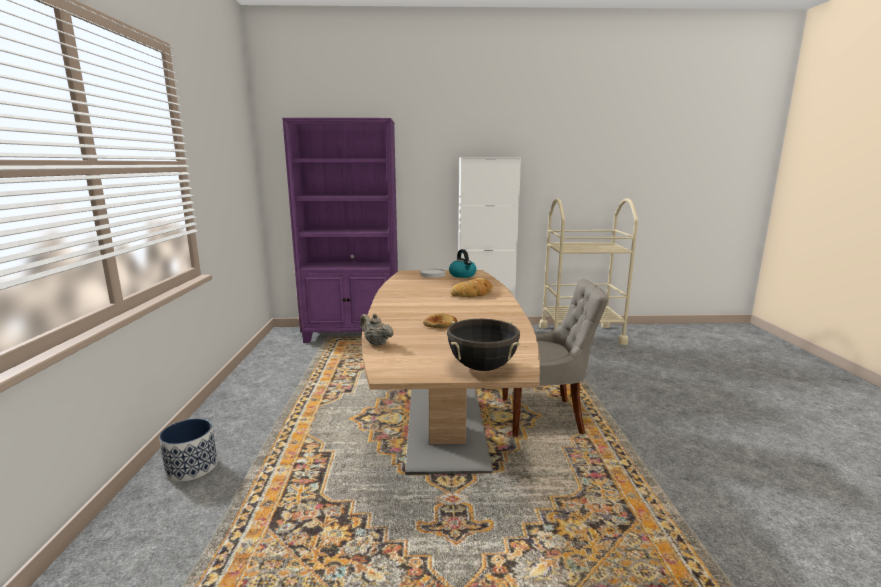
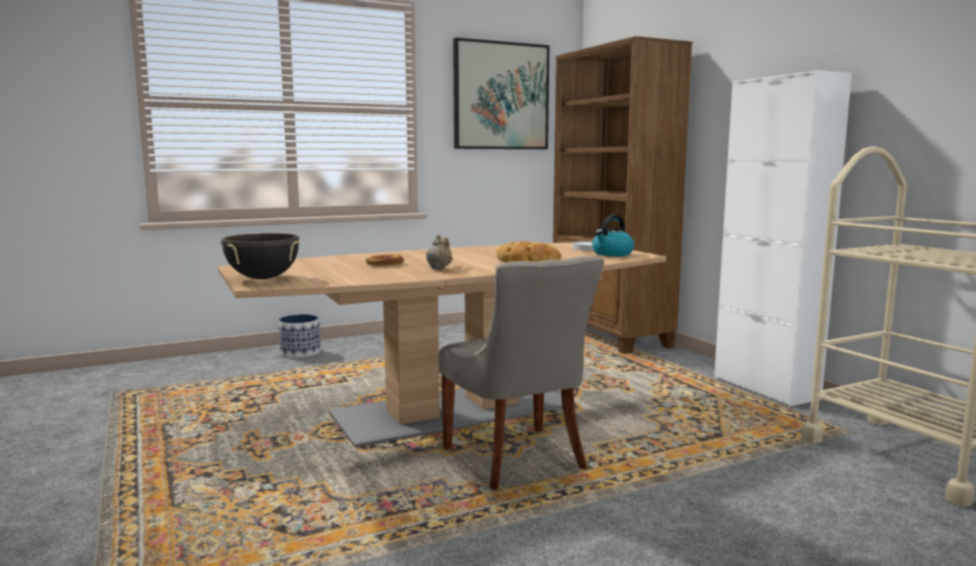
camera: 65 degrees right, 5 degrees down
purple bookcase [282,118,398,343] -> brown bookcase [553,36,692,354]
beige teapot [360,313,394,346] -> beige teapot moved to [426,234,453,269]
none -> picture [453,38,549,149]

